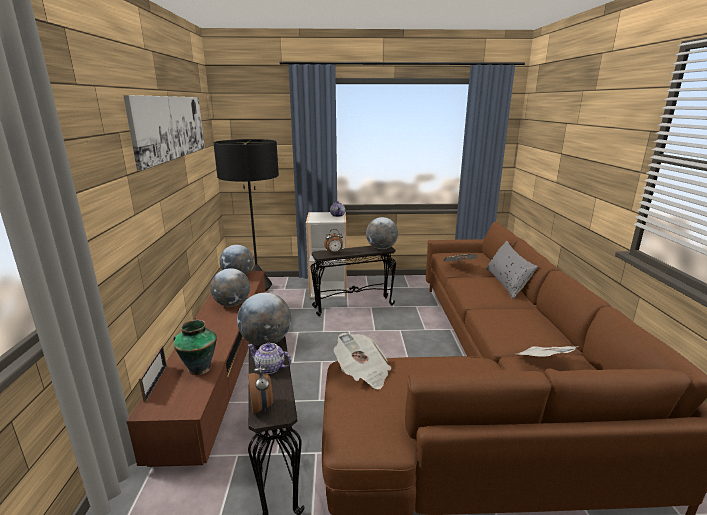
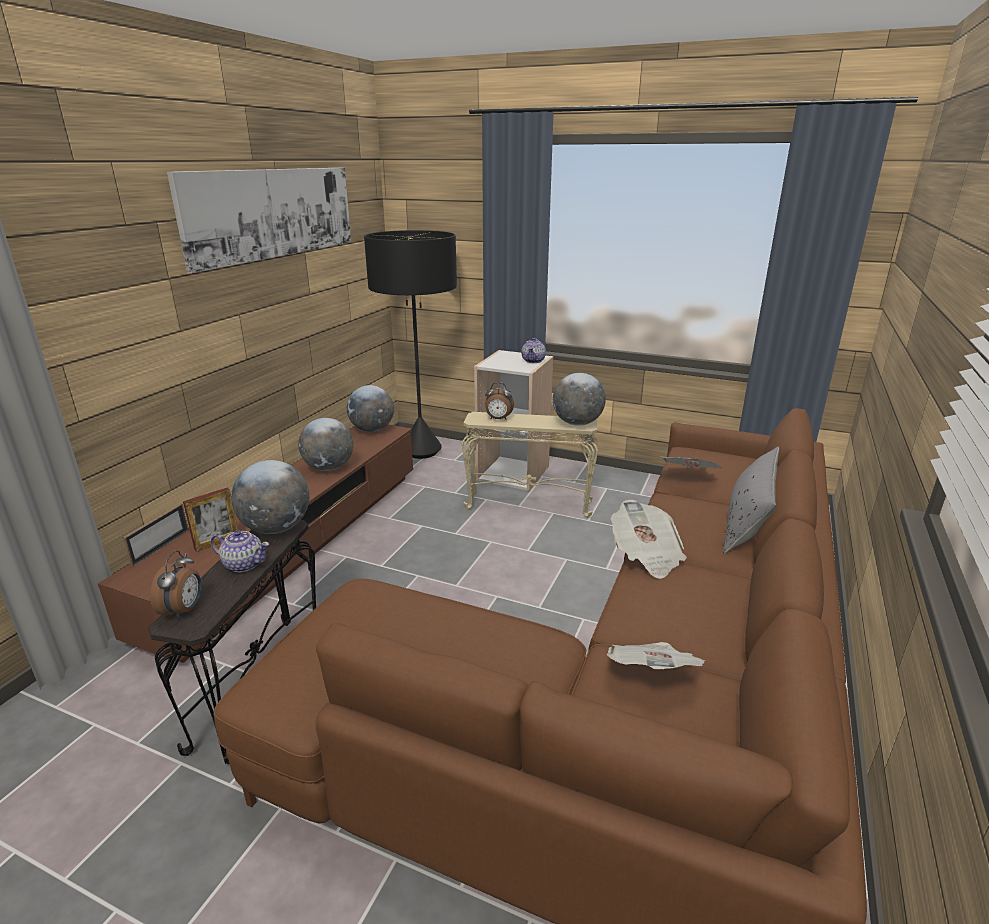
camera: 25 degrees right, 5 degrees up
vase [173,320,217,375] -> picture frame [183,487,238,552]
teapot [247,343,292,374] -> teapot turned 150 degrees clockwise [211,530,269,572]
black side table [311,246,396,316] -> beige side table [462,412,598,518]
newspaper [334,333,392,389] -> newspaper moved to [611,499,687,579]

